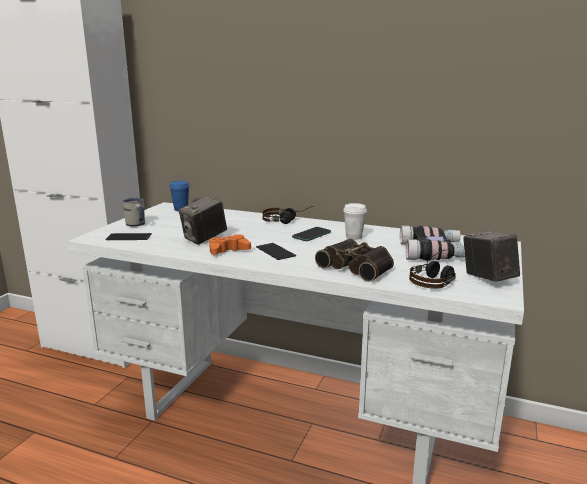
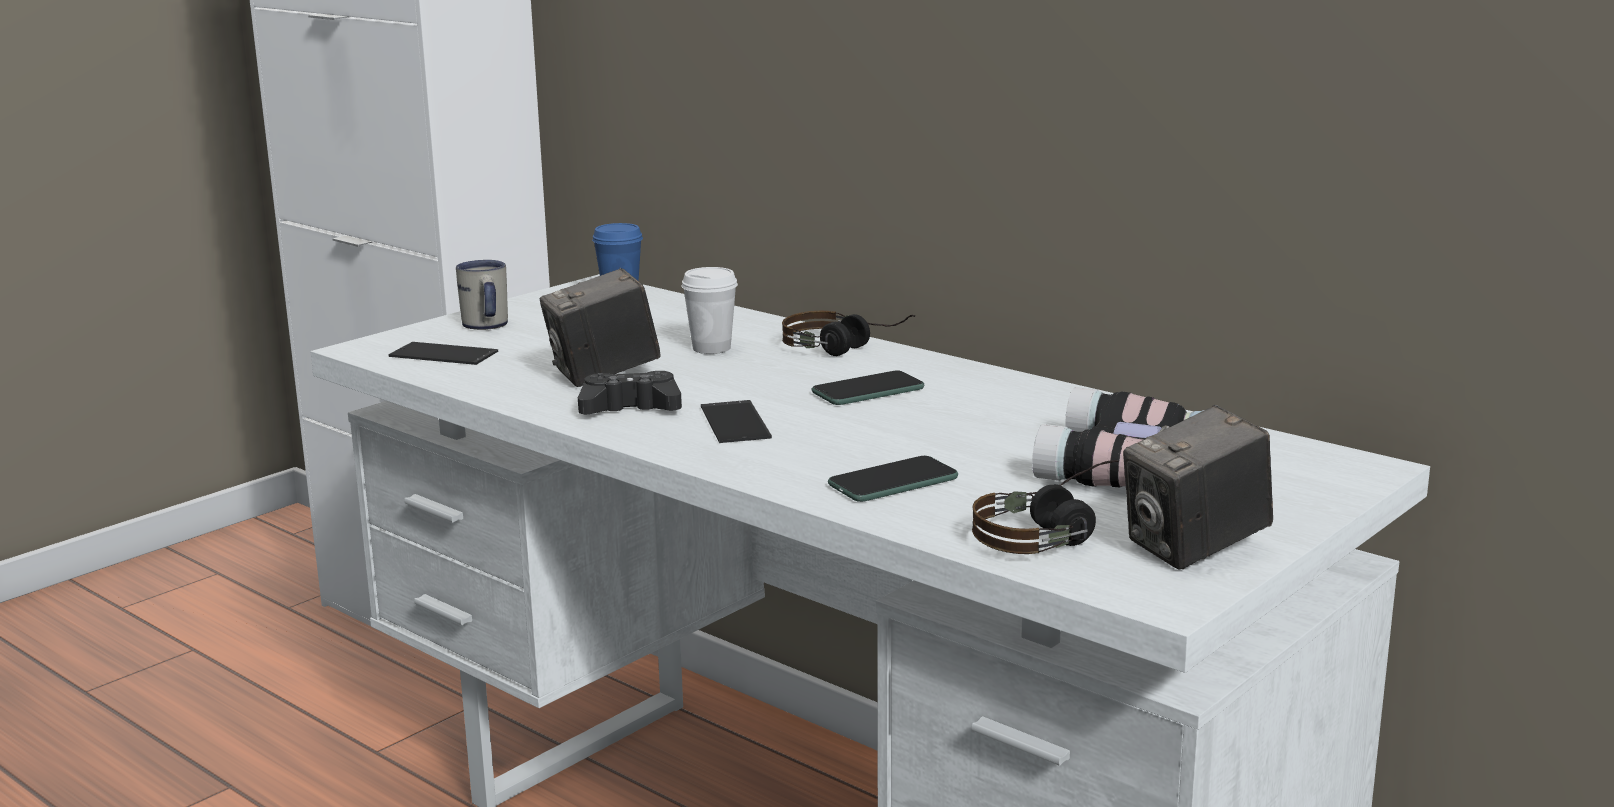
camera: 20 degrees right, 0 degrees up
orange game controller [209,234,251,255] -> black game controller [578,371,682,414]
binoculars [315,239,394,282] -> phone [828,456,958,502]
white cup [343,203,367,240] -> white cup moved to [681,267,738,354]
camera [463,231,520,282] -> camera turned 120 degrees counterclockwise [1123,405,1273,570]

